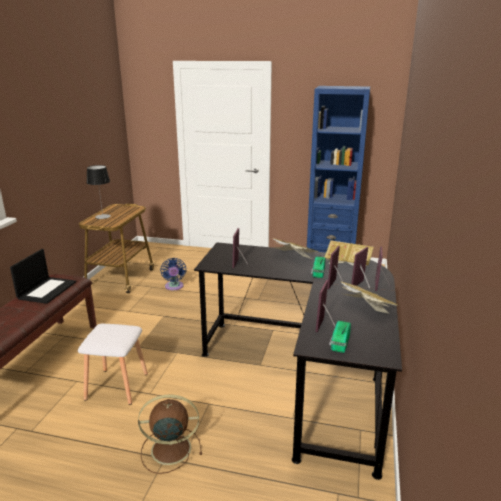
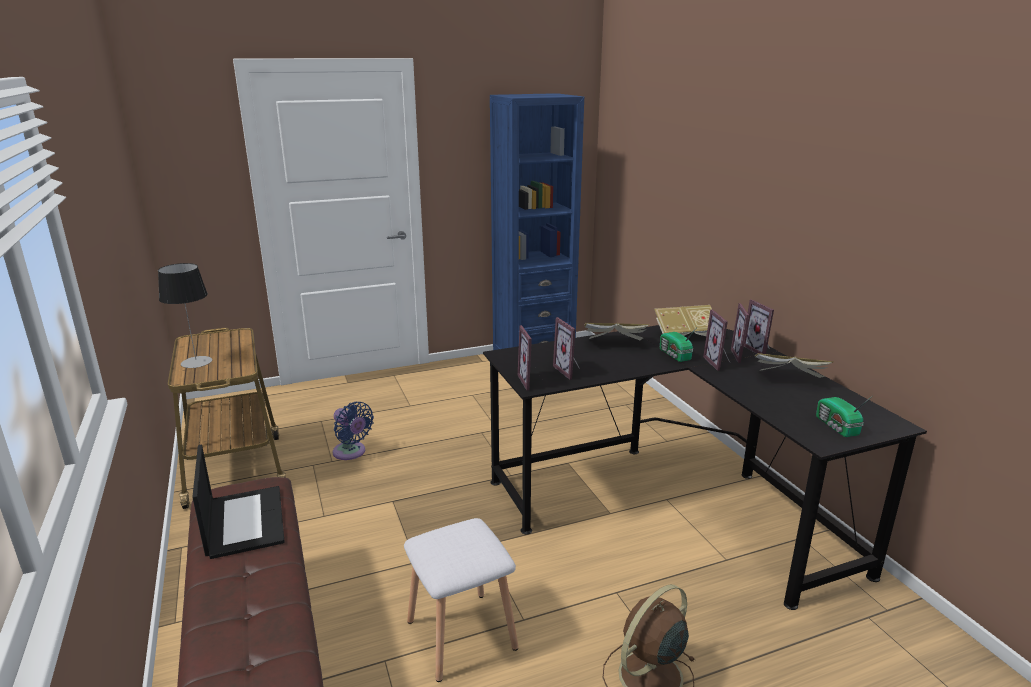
camera: 35 degrees left, 0 degrees up
picture frame [316,280,336,332] -> picture frame moved to [518,325,541,391]

